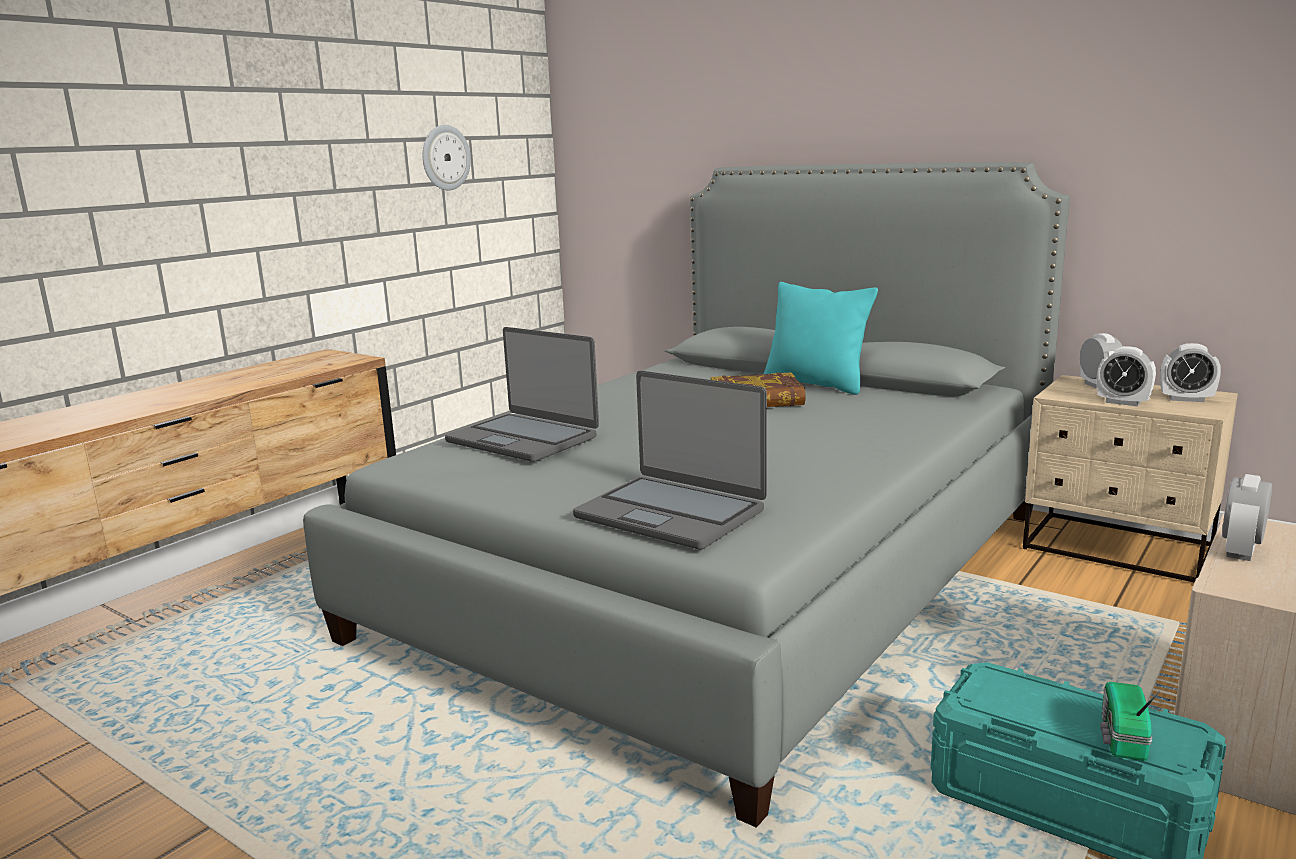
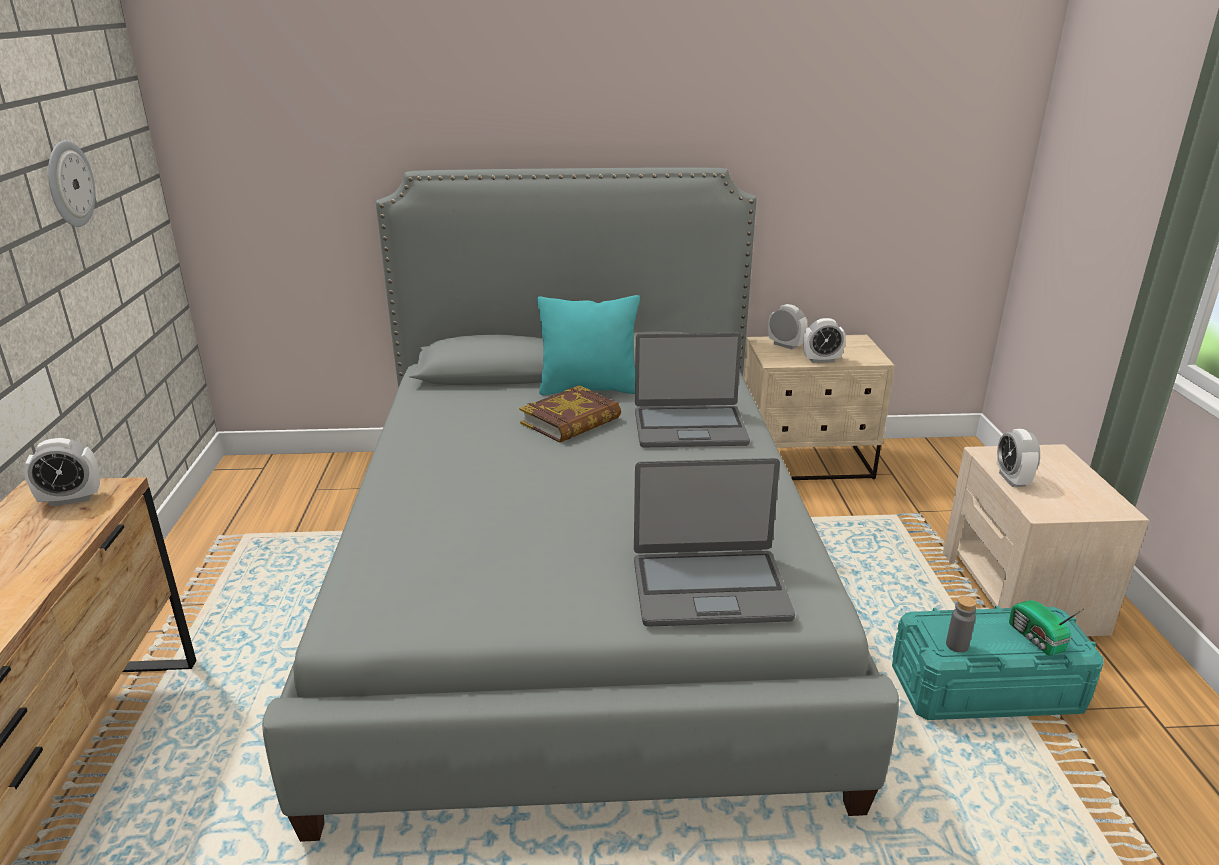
camera: 40 degrees left, 10 degrees up
laptop [445,327,599,462] -> laptop moved to [635,333,750,447]
alarm clock [1160,343,1221,402] -> alarm clock moved to [24,438,100,507]
none -> grey bottle [946,596,977,653]

